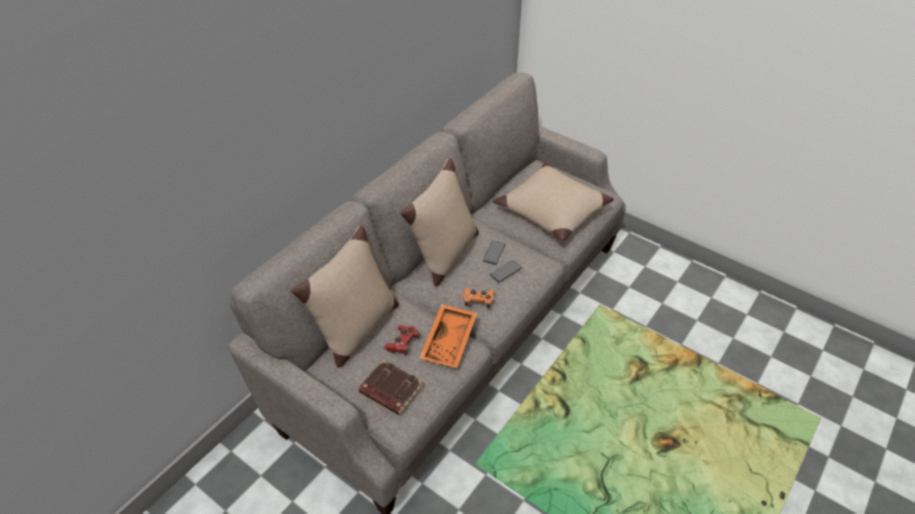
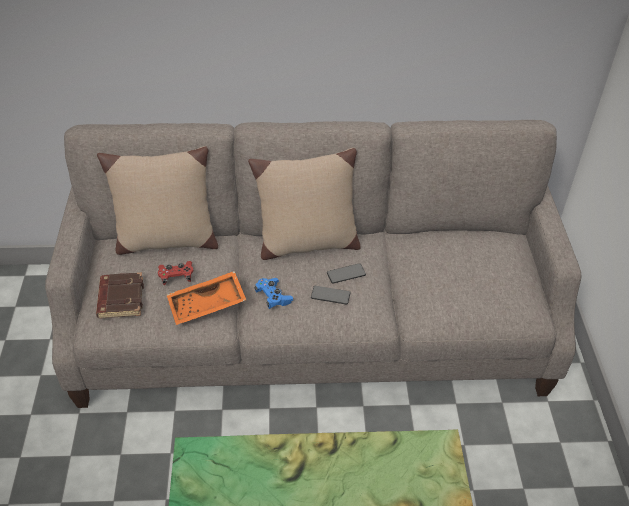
camera: 50 degrees right, 0 degrees up
orange game controller [463,288,494,309] -> blue game controller [254,278,293,309]
beige pillow [493,162,614,242] -> none

